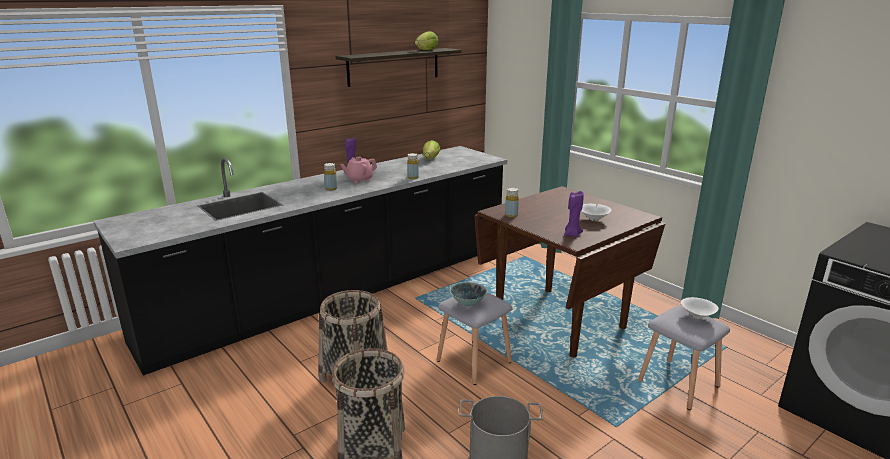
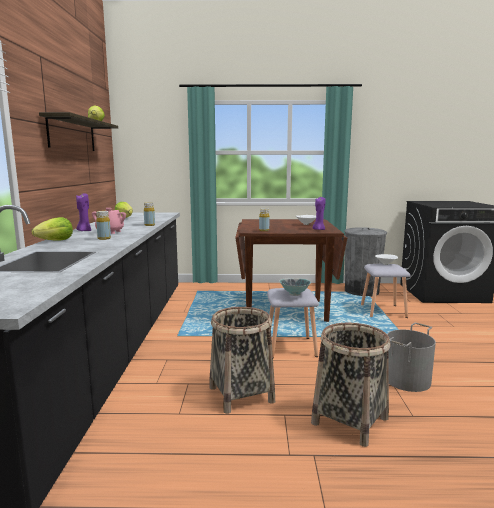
camera: 50 degrees left, 10 degrees down
none -> lettuce [32,217,73,240]
none -> grey trash can [344,227,387,297]

